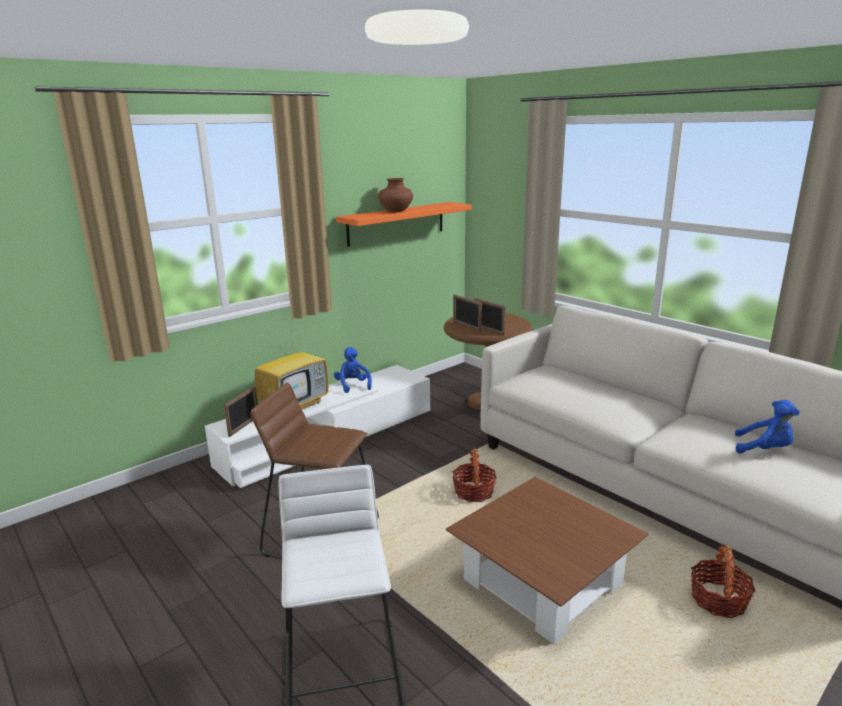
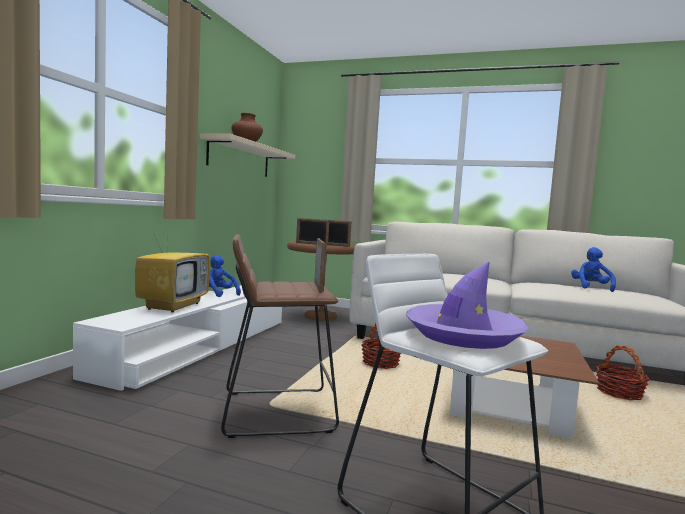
camera: 30 degrees left, 15 degrees down
picture frame [224,386,258,437] -> picture frame moved to [314,238,327,293]
orange shelf [336,202,472,247] -> beige shelf [200,133,295,177]
blue plush toy [735,400,800,454] -> blue plush toy turned 75 degrees counterclockwise [571,247,616,292]
none -> purple hat [406,261,529,349]

